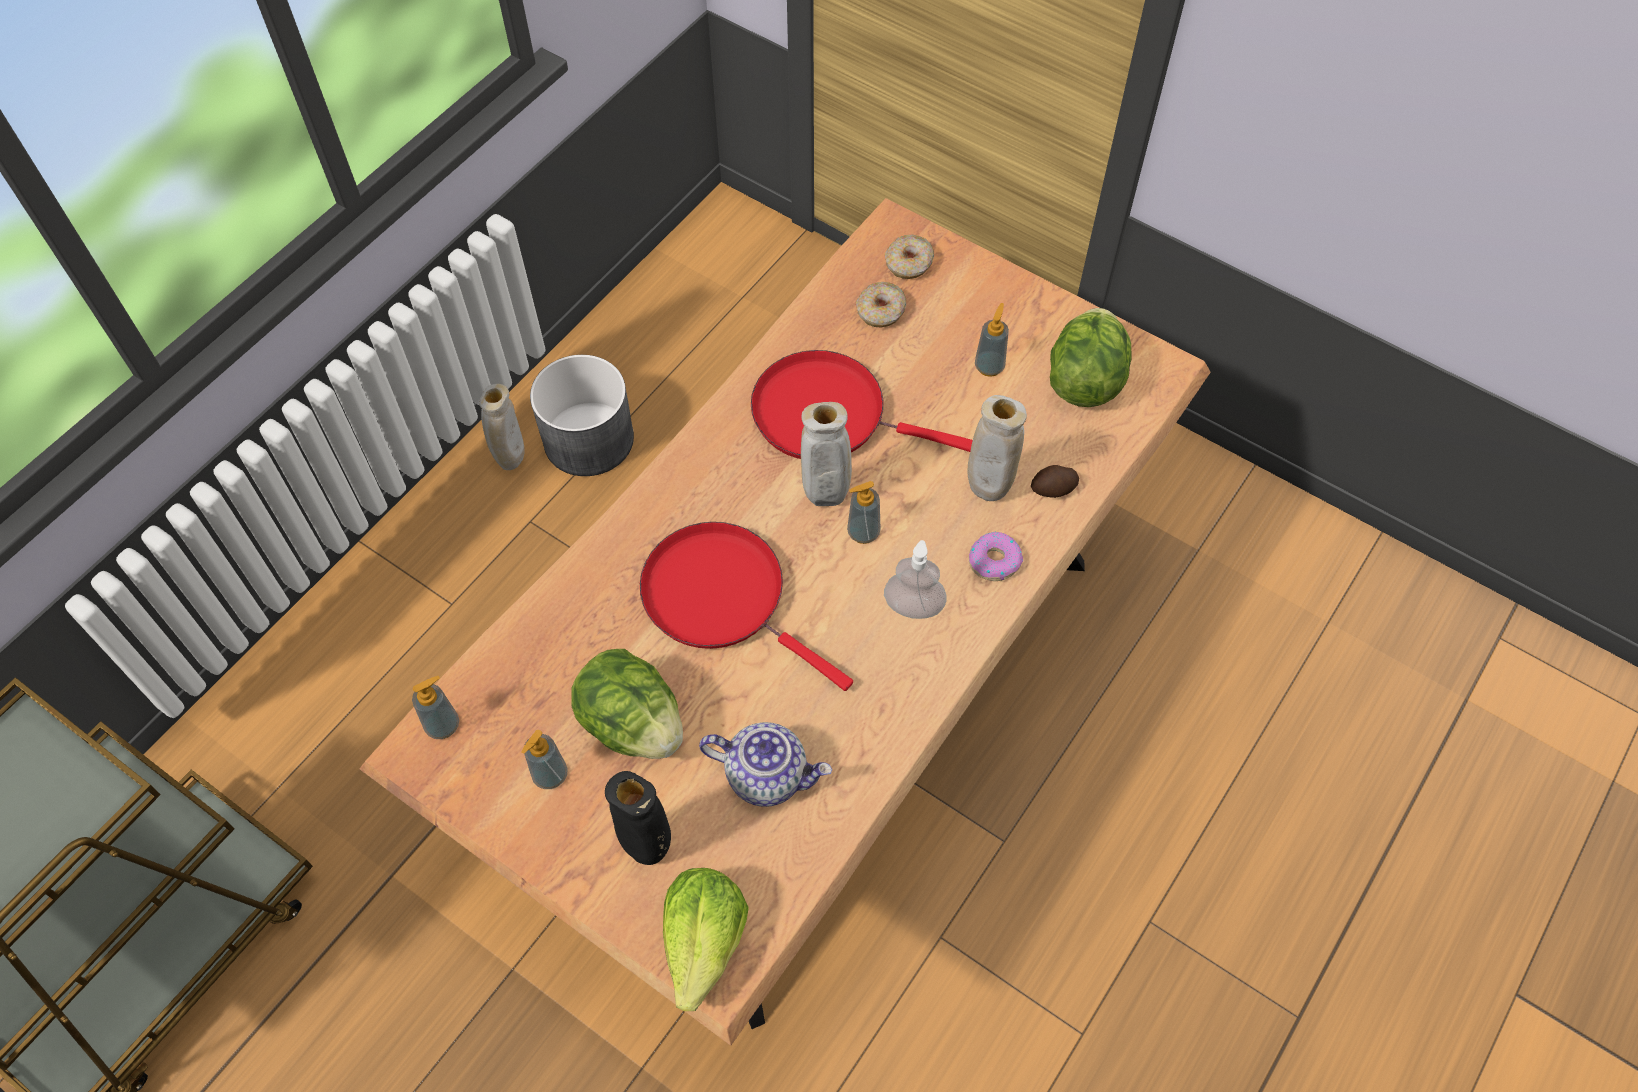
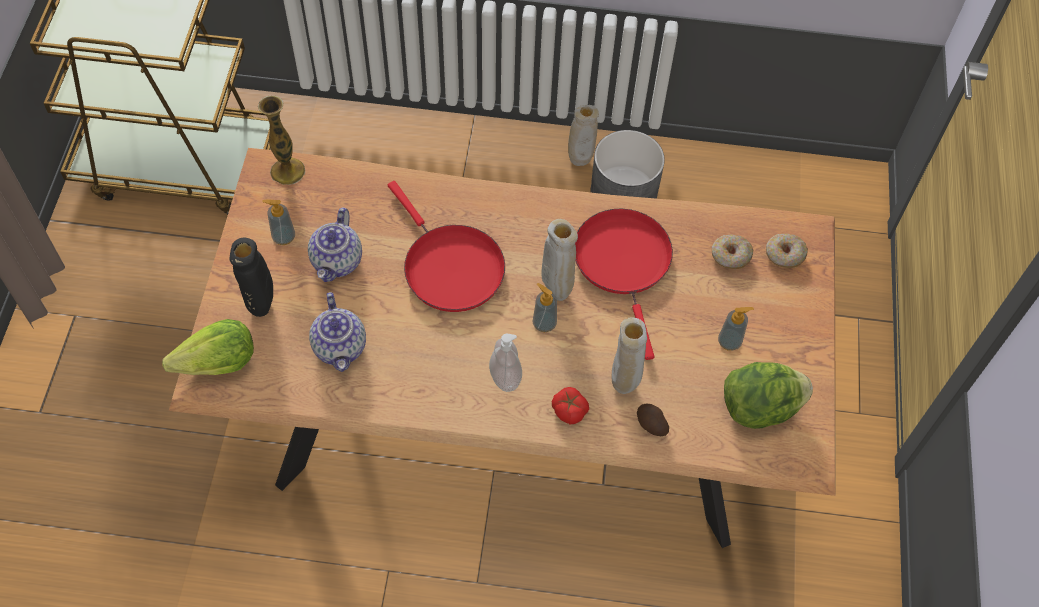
camera: 60 degrees right, 0 degrees up
soap dispenser [412,676,459,739] -> vase [258,96,305,185]
lettuce [571,649,683,759] -> teapot [308,208,362,282]
red frying pan [640,522,853,691] -> red frying pan turned 135 degrees clockwise [388,181,505,312]
donut [969,532,1023,581] -> tomato [552,387,589,425]

